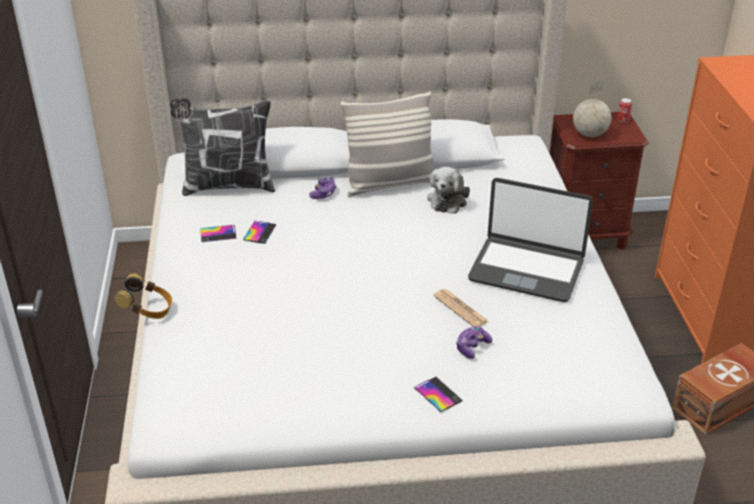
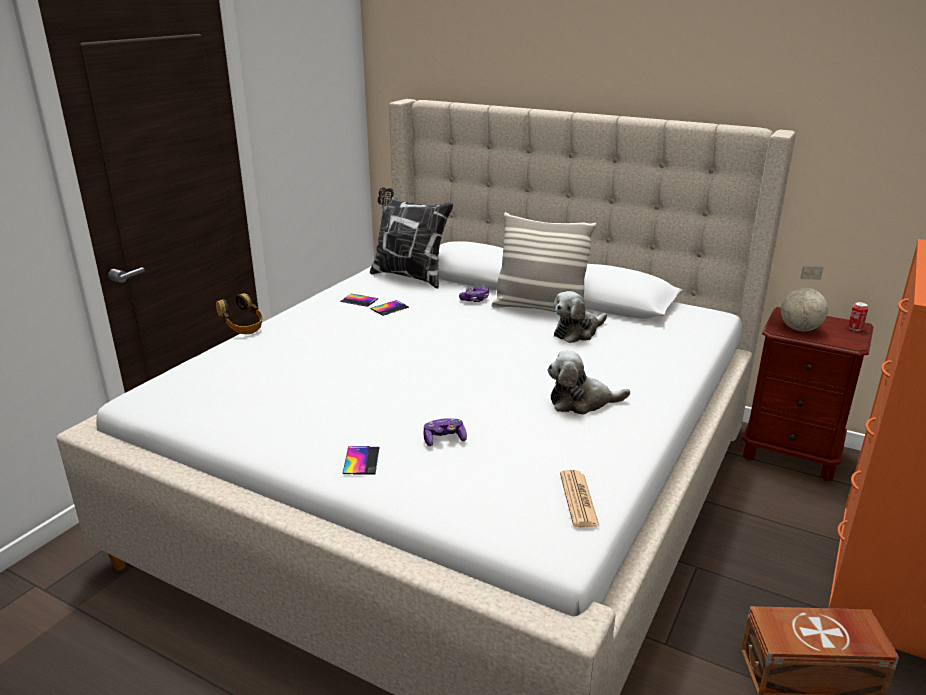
camera: 35 degrees right, 10 degrees down
newspaper [433,289,489,327] -> newspaper moved to [560,470,599,527]
laptop [468,178,593,302] -> plush toy [547,350,630,415]

